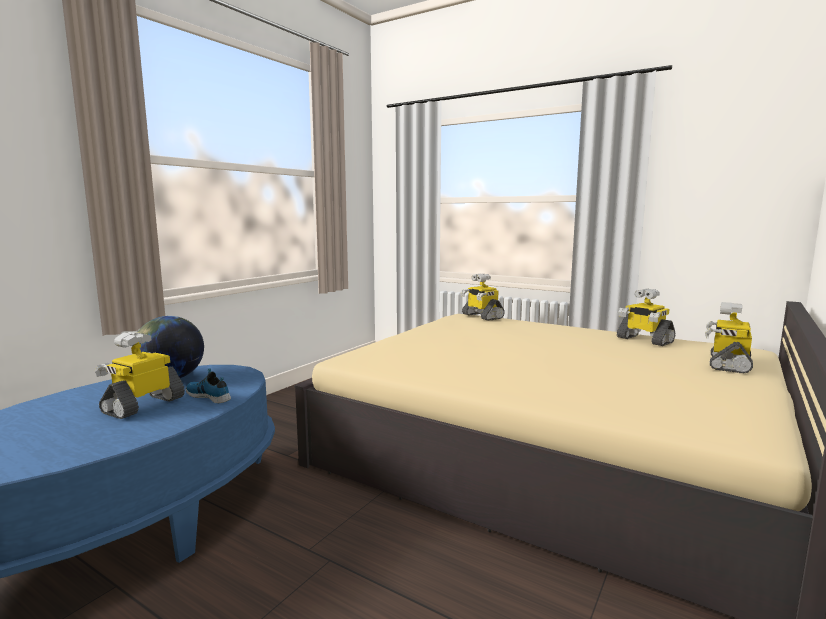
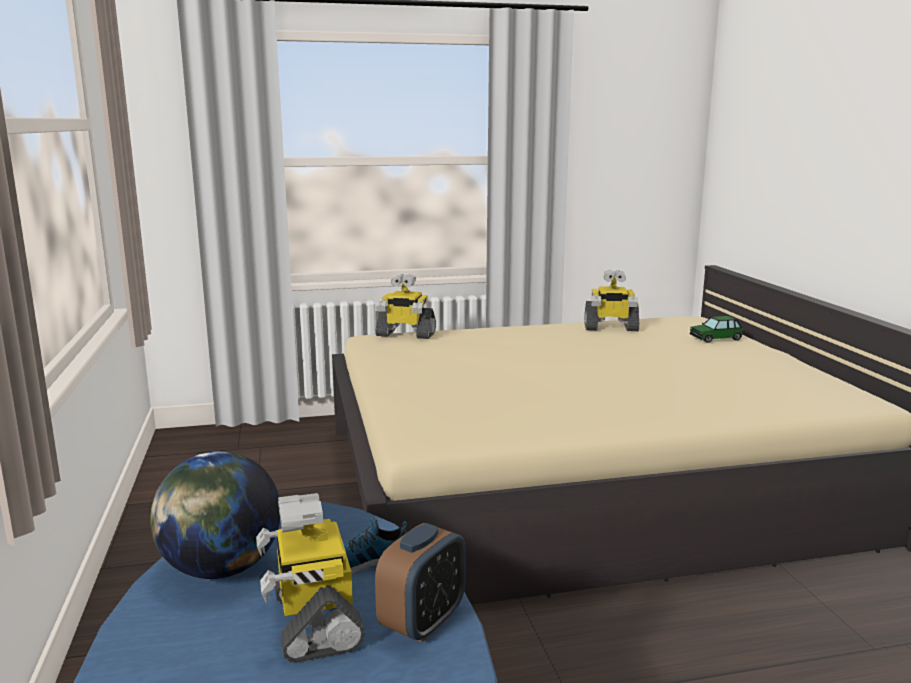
camera: 45 degrees left, 5 degrees up
toy robot [705,302,753,373] -> toy car [690,316,743,343]
none -> alarm clock [375,523,466,642]

